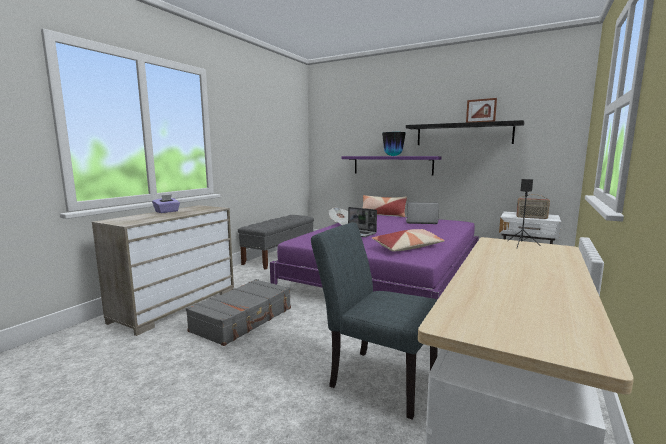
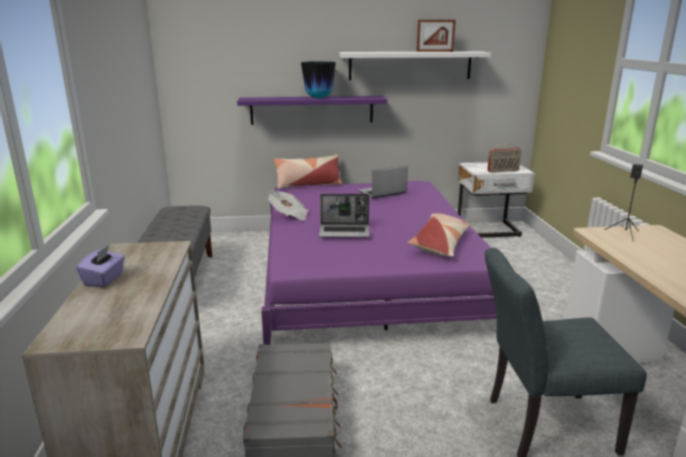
camera: 35 degrees left, 10 degrees up
black shelf [406,120,525,145] -> white shelf [339,51,491,80]

